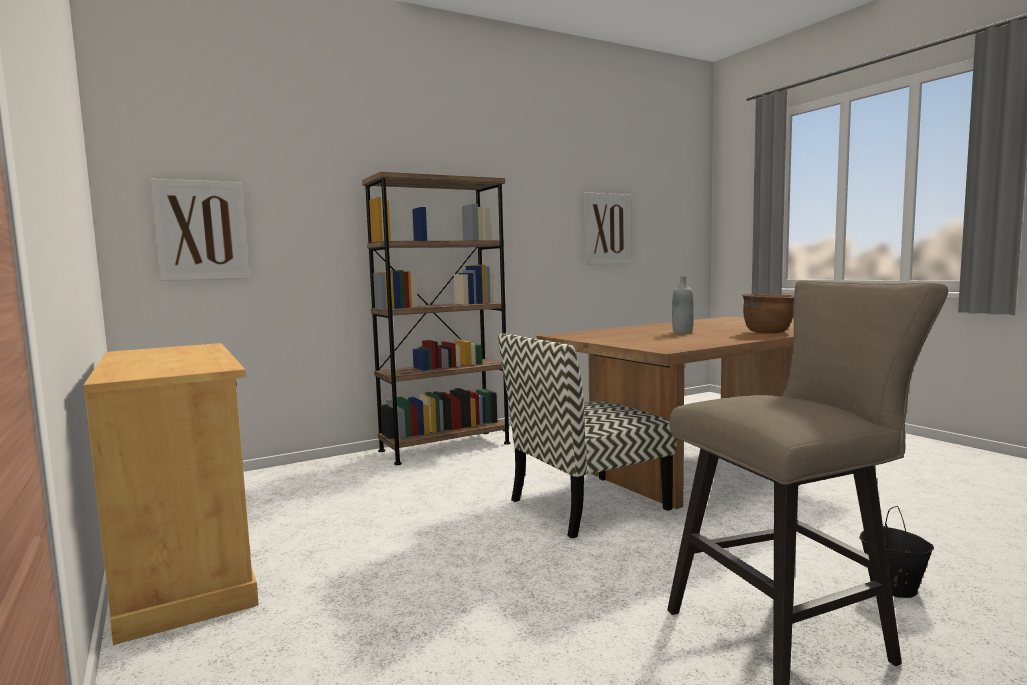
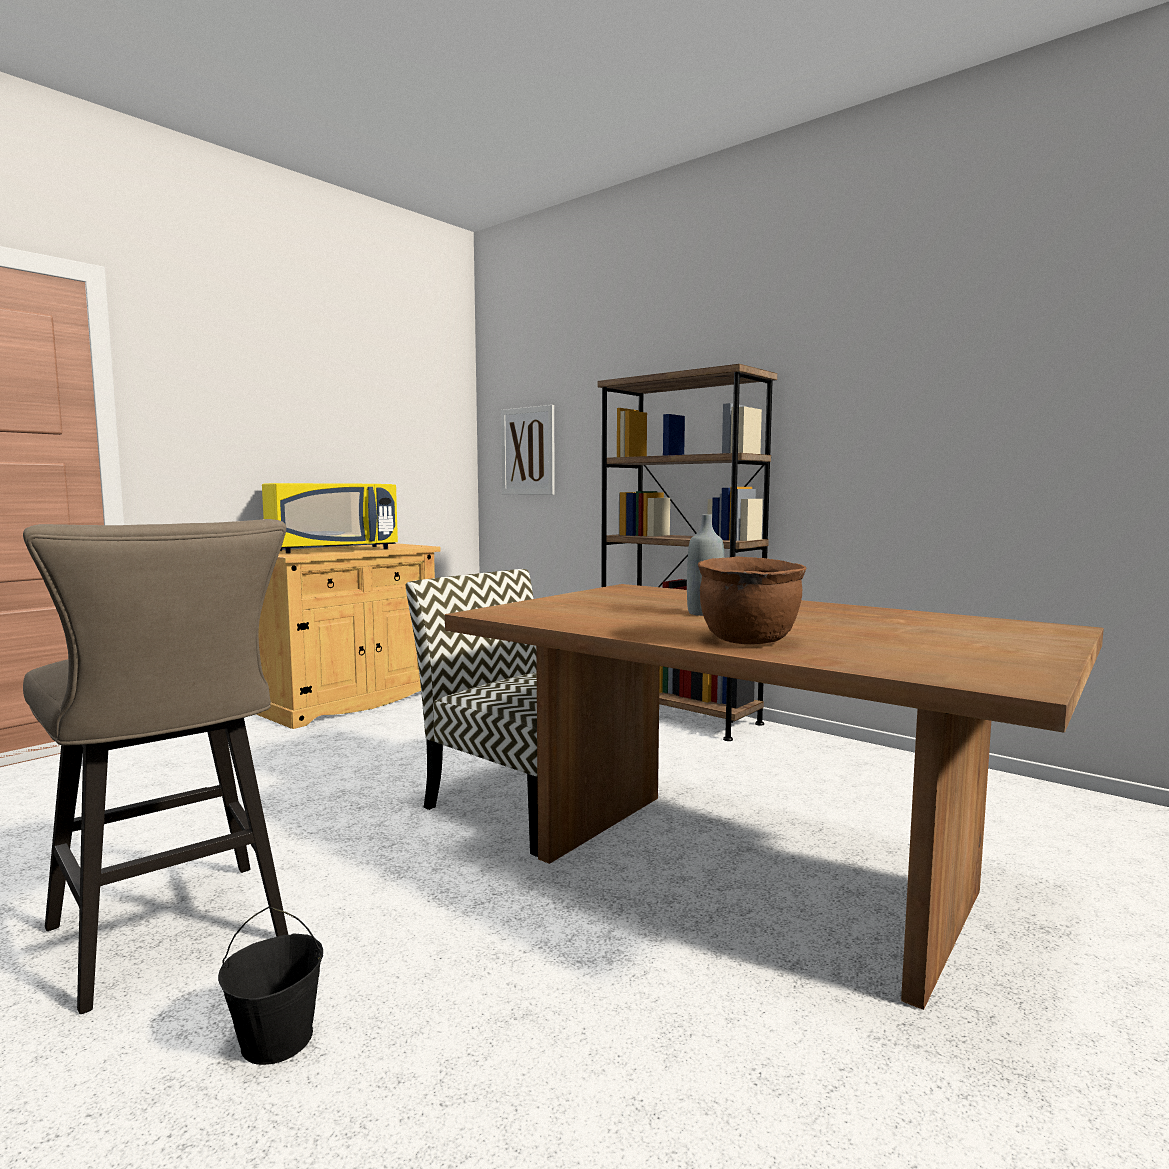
camera: 70 degrees right, 0 degrees up
picture [584,193,632,265] -> none
none -> yellow microwave [262,483,398,553]

